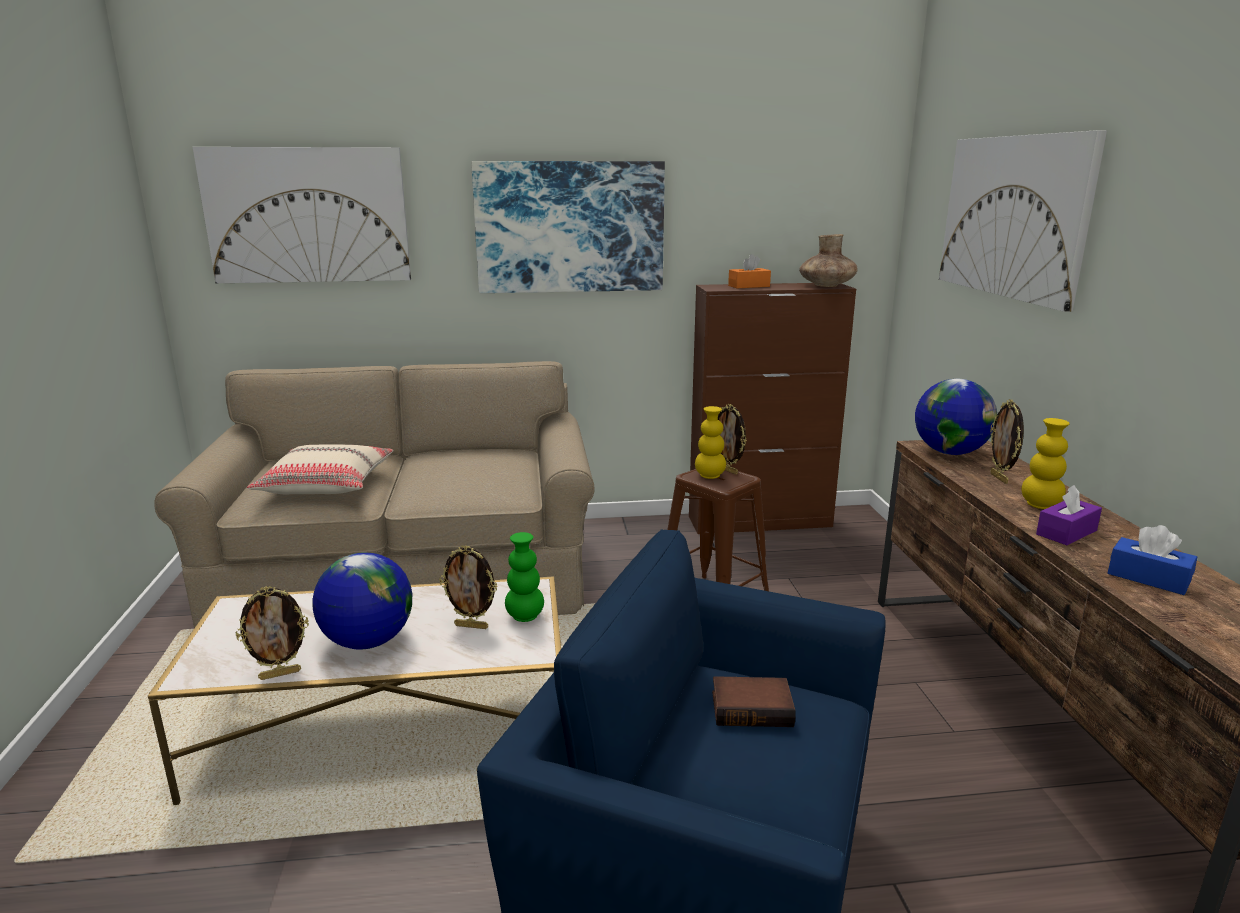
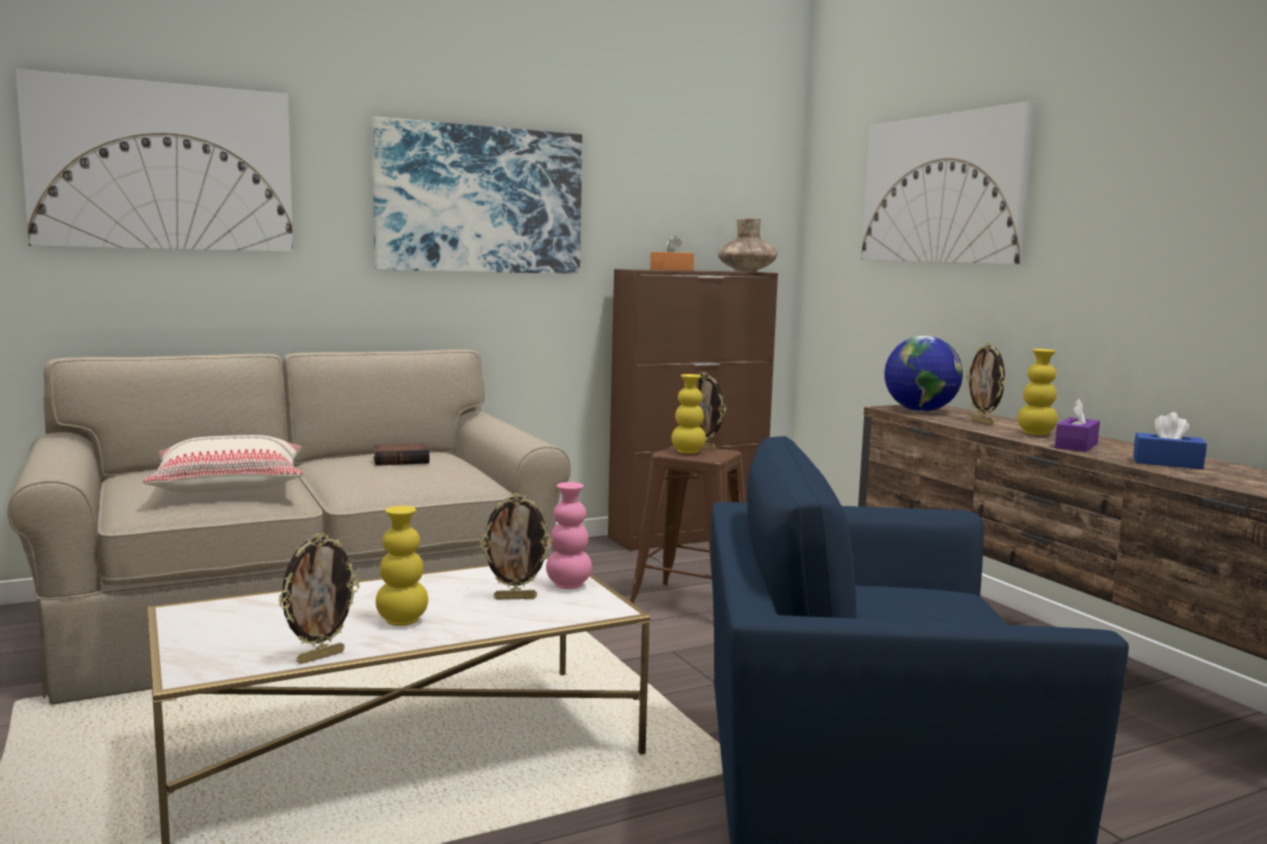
camera: 20 degrees left, 10 degrees down
globe [312,552,412,649] -> yellow vase [376,506,428,626]
green vase [505,532,544,622] -> pink vase [546,482,592,589]
book [712,676,796,727] -> book moved to [373,443,429,466]

